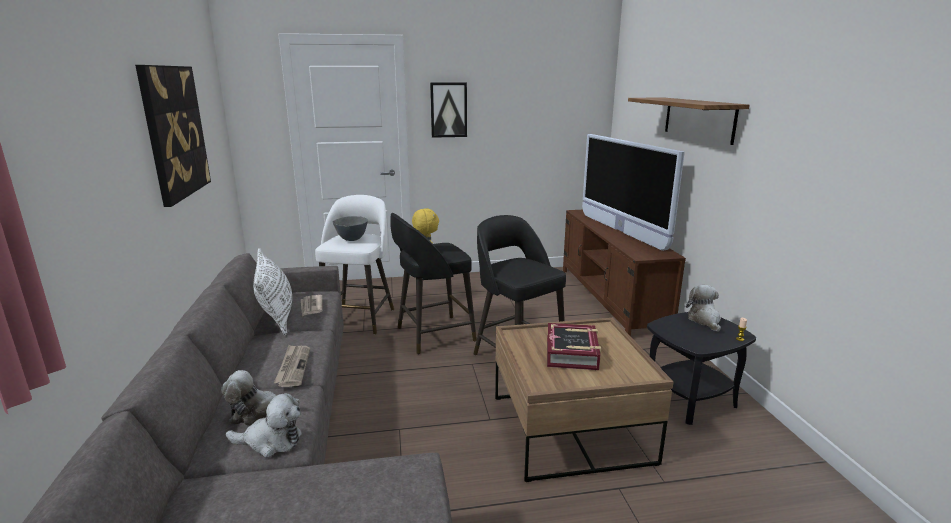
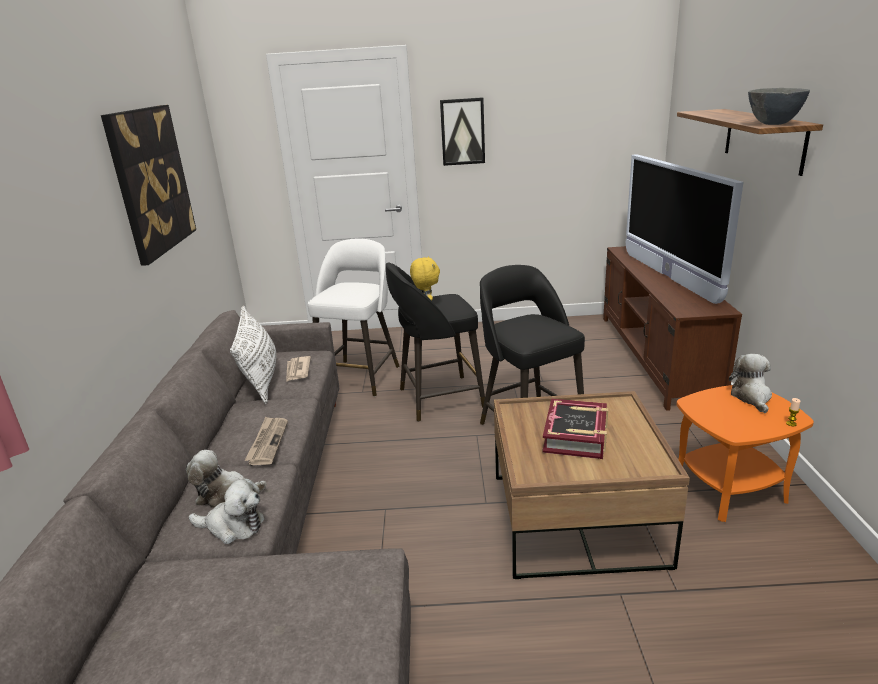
camera: 10 degrees right, 5 degrees up
grey bowl [333,216,368,241] -> grey bowl moved to [748,88,810,125]
black side table [647,312,756,425] -> orange side table [676,385,814,522]

